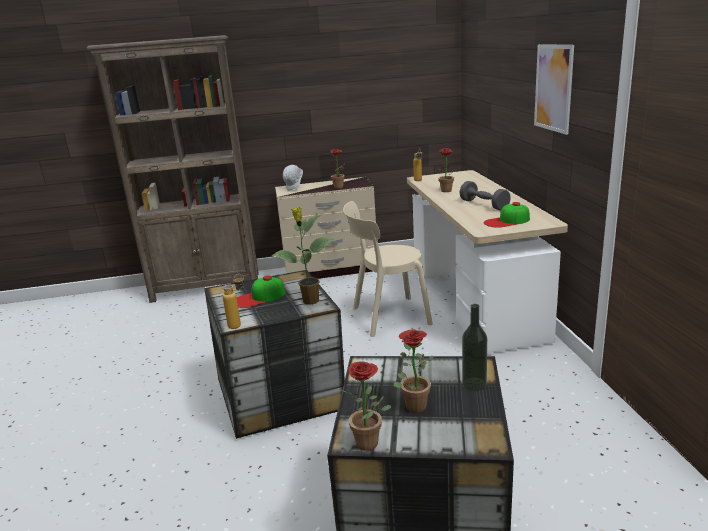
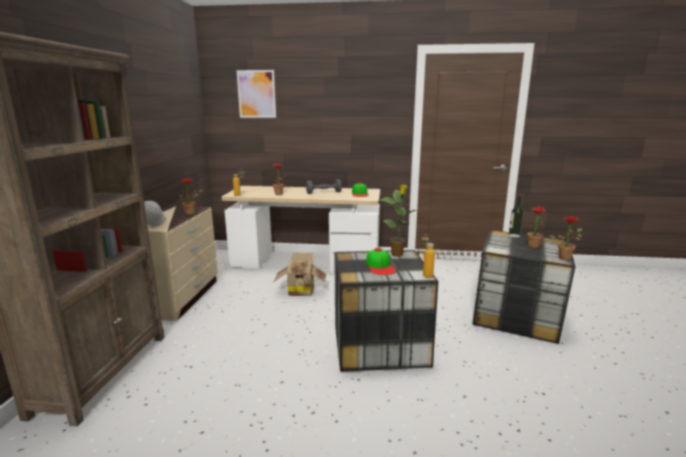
camera: 75 degrees left, 5 degrees down
beige chair [343,201,433,337] -> cardboard box [274,253,326,296]
picture [534,44,574,135] -> picture moved to [237,70,276,118]

